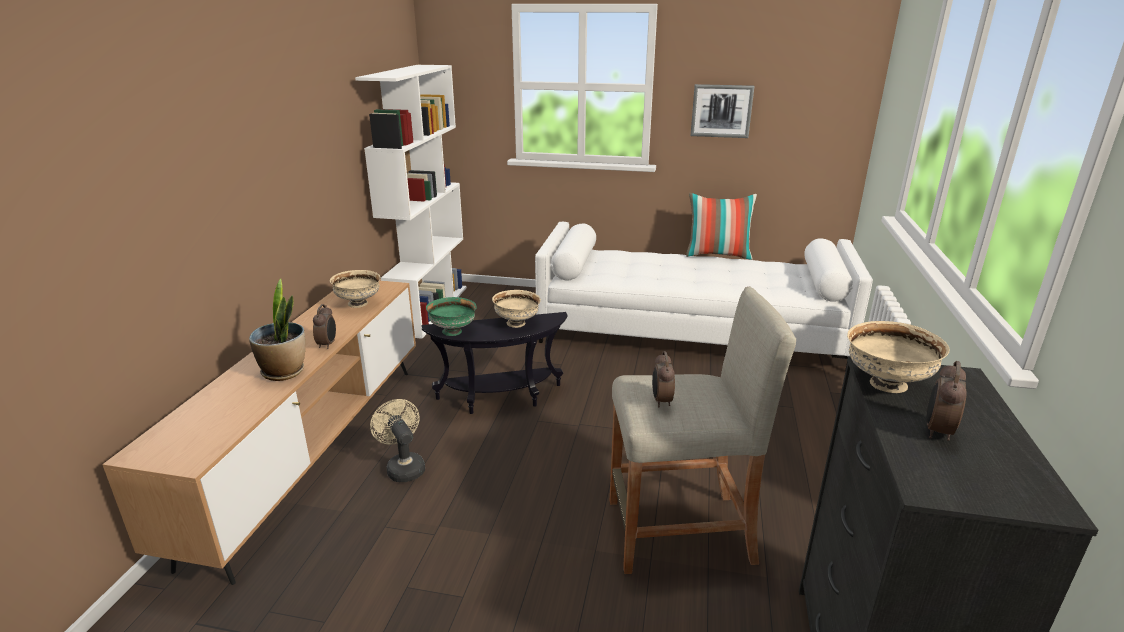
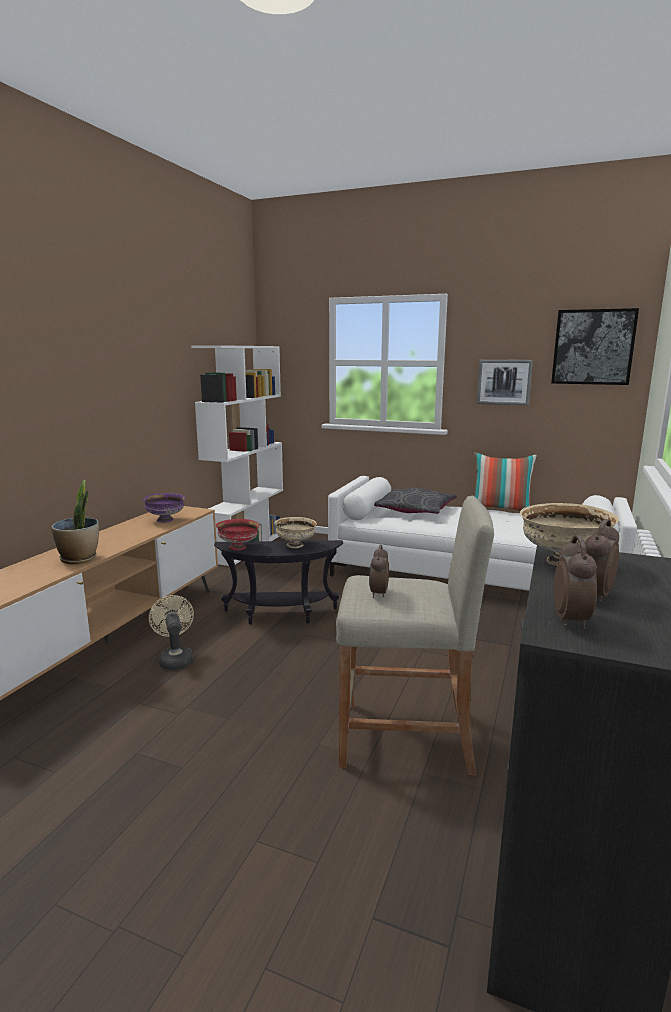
camera: 10 degrees right, 10 degrees down
alarm clock [313,304,336,349] -> alarm clock moved to [554,535,597,630]
beige bowl [330,270,381,308] -> purple bowl [143,493,185,523]
green bowl [426,297,477,336] -> red bowl [216,519,260,550]
none -> grey pillow [374,488,457,514]
none -> picture [551,308,639,385]

